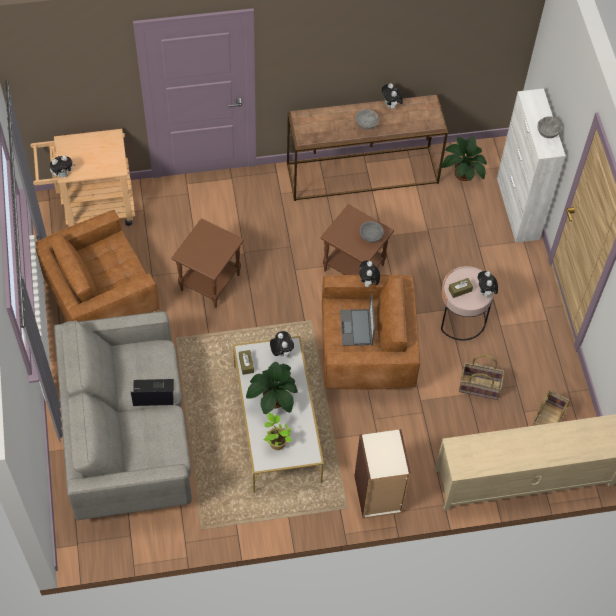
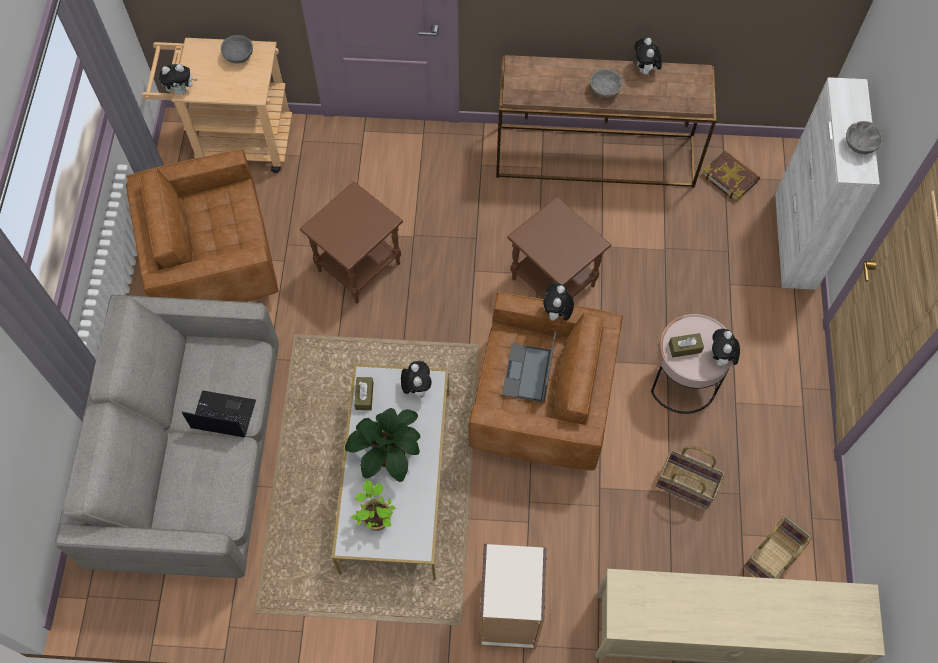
camera: 15 degrees right, 5 degrees up
grey bowl [360,221,383,243] -> grey bowl moved to [221,35,253,64]
potted plant [442,137,487,181] -> book [702,151,760,202]

